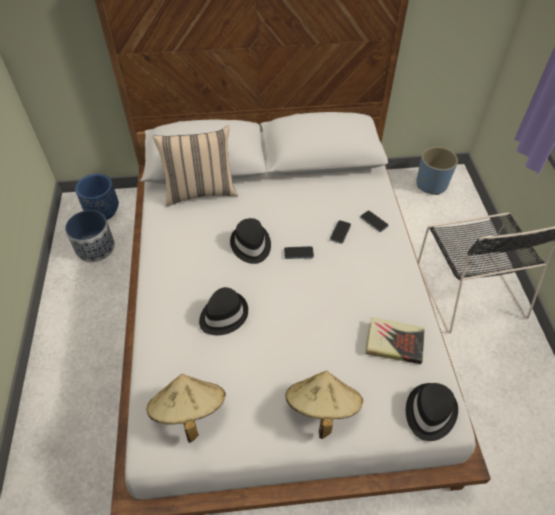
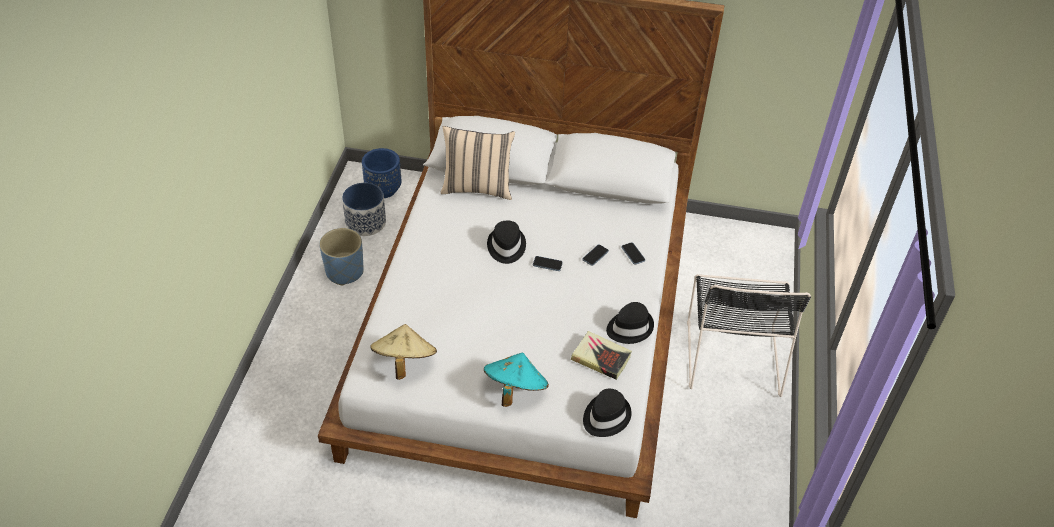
camera: 15 degrees right, 5 degrees down
black hat [199,287,248,335] -> black hat moved to [606,302,654,344]
beige hat [285,371,363,439] -> turquoise hat [484,353,549,407]
blue planter [416,146,458,195] -> blue planter moved to [319,228,364,286]

